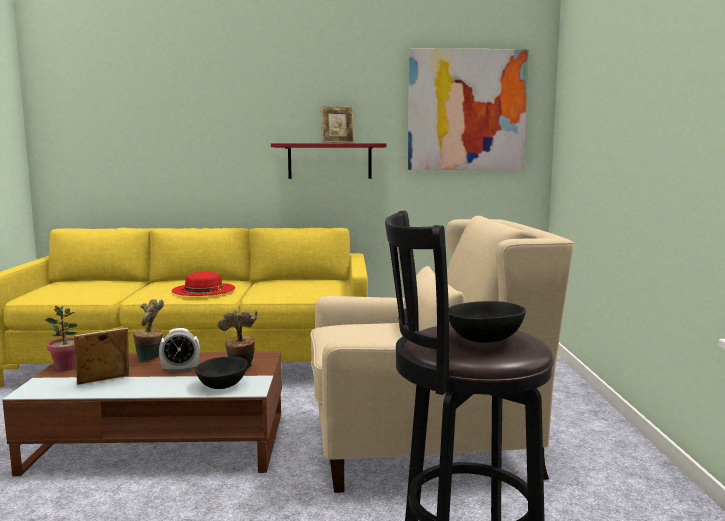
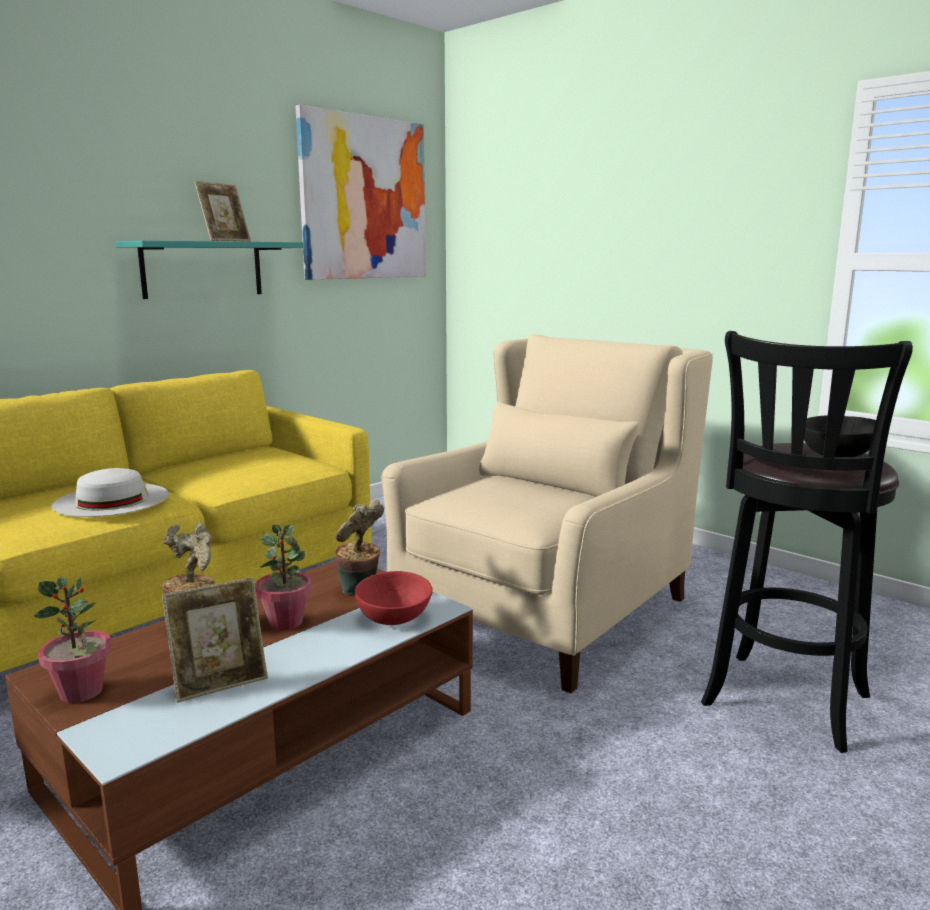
camera: 45 degrees left, 5 degrees up
picture frame [74,328,129,385] -> picture frame turned 135 degrees counterclockwise [162,577,268,703]
alarm clock [159,328,200,373] -> potted plant [255,525,312,630]
red hat [172,272,235,296] -> white hat [52,468,169,517]
black bowl [195,356,248,389] -> red bowl [355,571,433,625]
red shelf [271,143,387,179] -> turquoise shelf [116,241,304,299]

